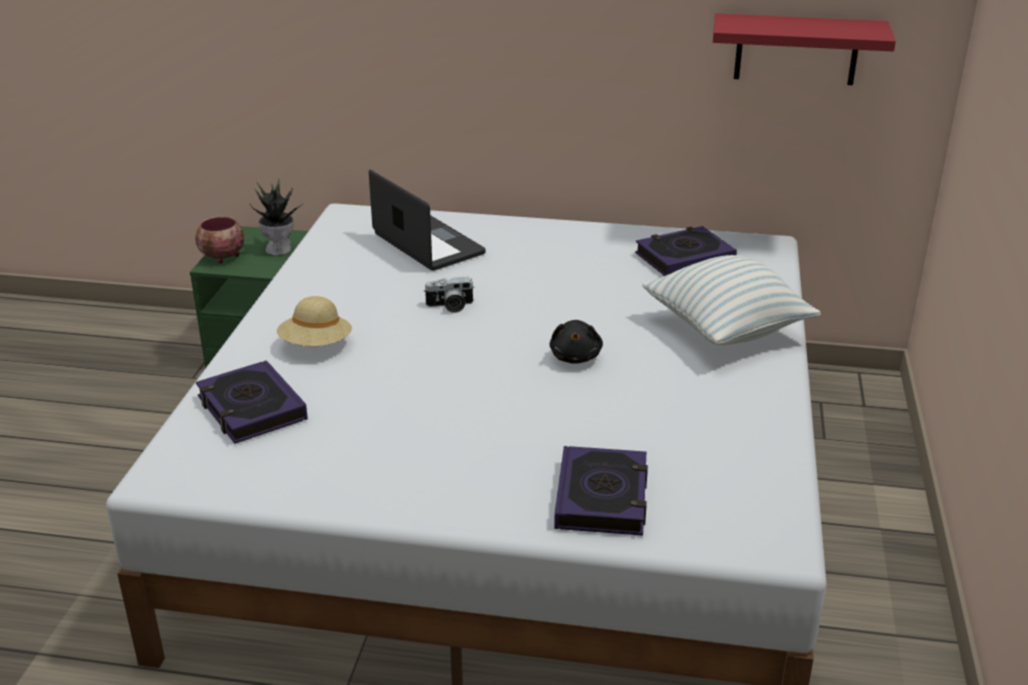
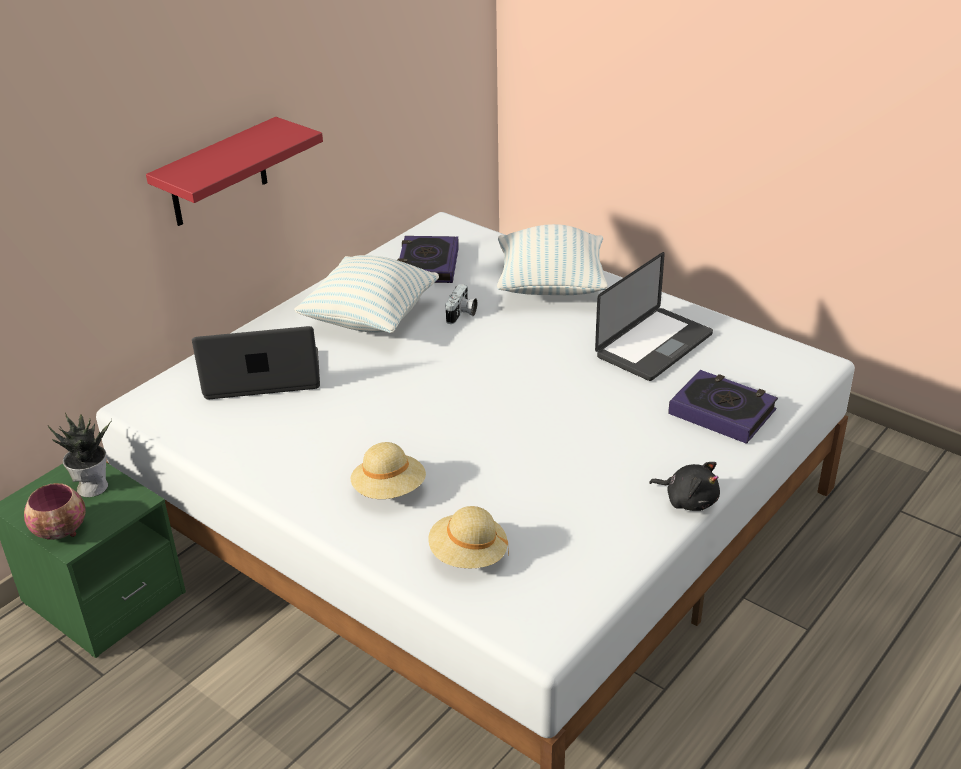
camera: 60 degrees left, 5 degrees up
book [196,360,308,444] -> beige hat [428,506,509,568]
camera [424,277,475,313] -> camera moved to [445,284,477,324]
black plush toy [549,320,603,364] -> black plush toy moved to [649,462,720,511]
red shelf [713,13,896,85] -> red shelf moved to [146,117,323,226]
none -> pillow [294,255,439,333]
none -> laptop [595,252,713,381]

